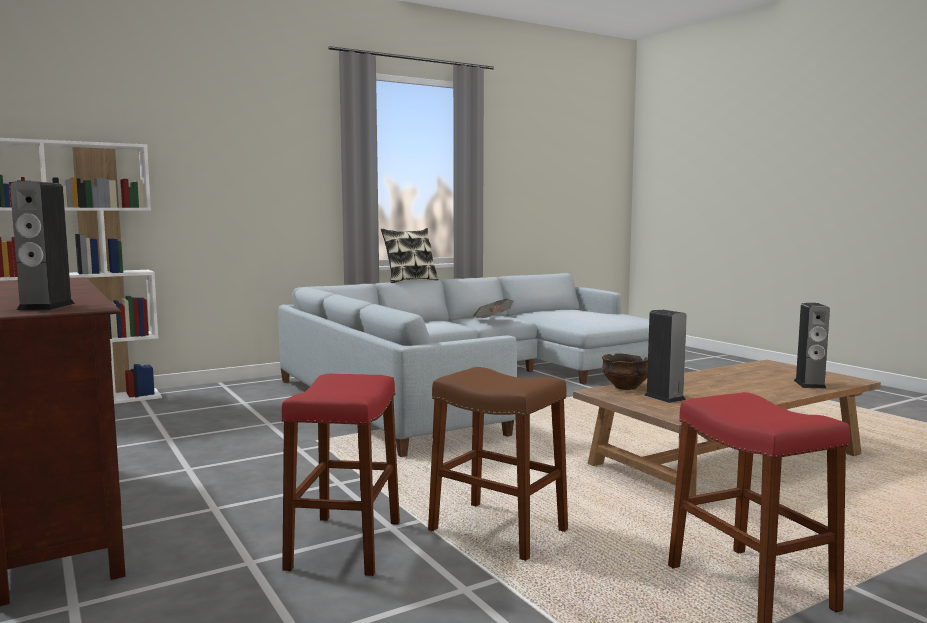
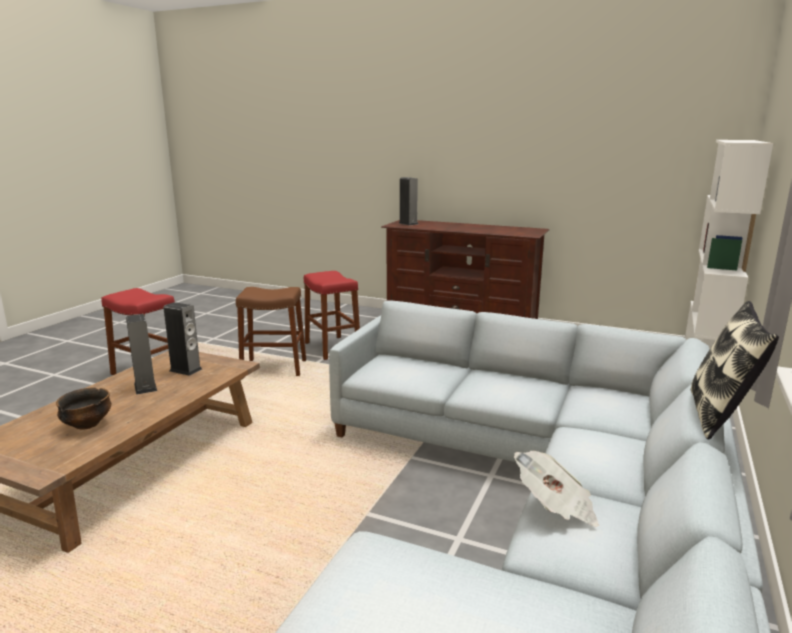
camera: 145 degrees right, 10 degrees up
bowl [602,353,648,390] -> bowl moved to [56,387,112,430]
speaker [794,303,830,389] -> speaker moved to [126,314,157,395]

